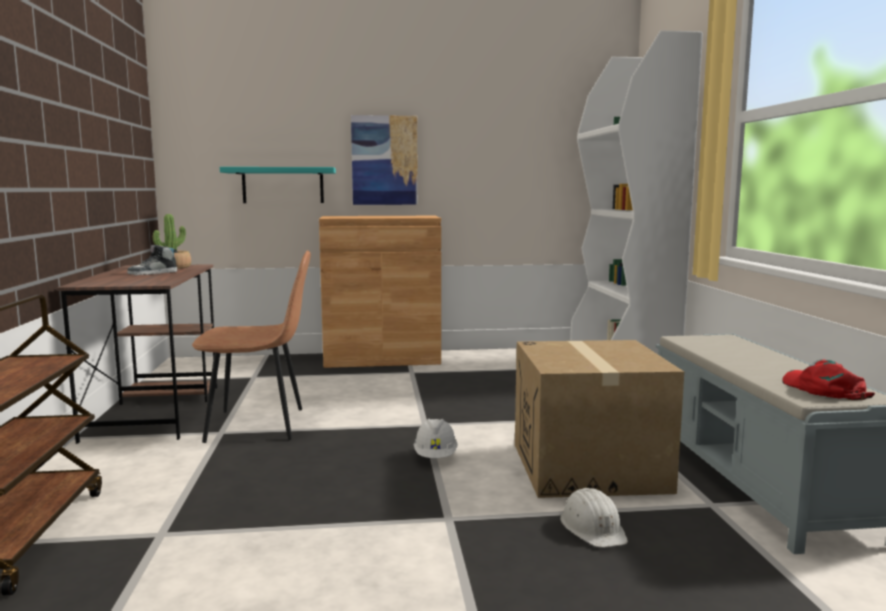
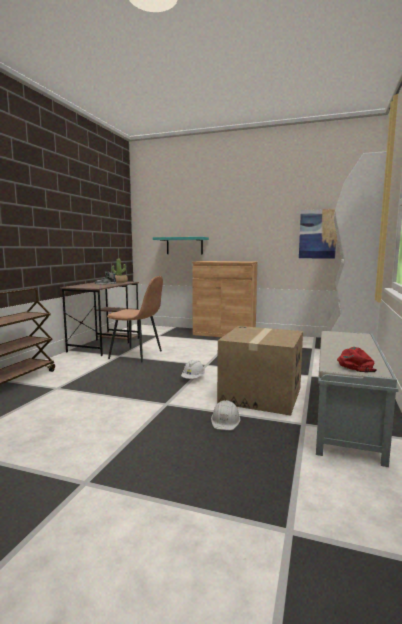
camera: 25 degrees right, 0 degrees up
picture [351,115,418,205] -> picture moved to [299,209,337,259]

